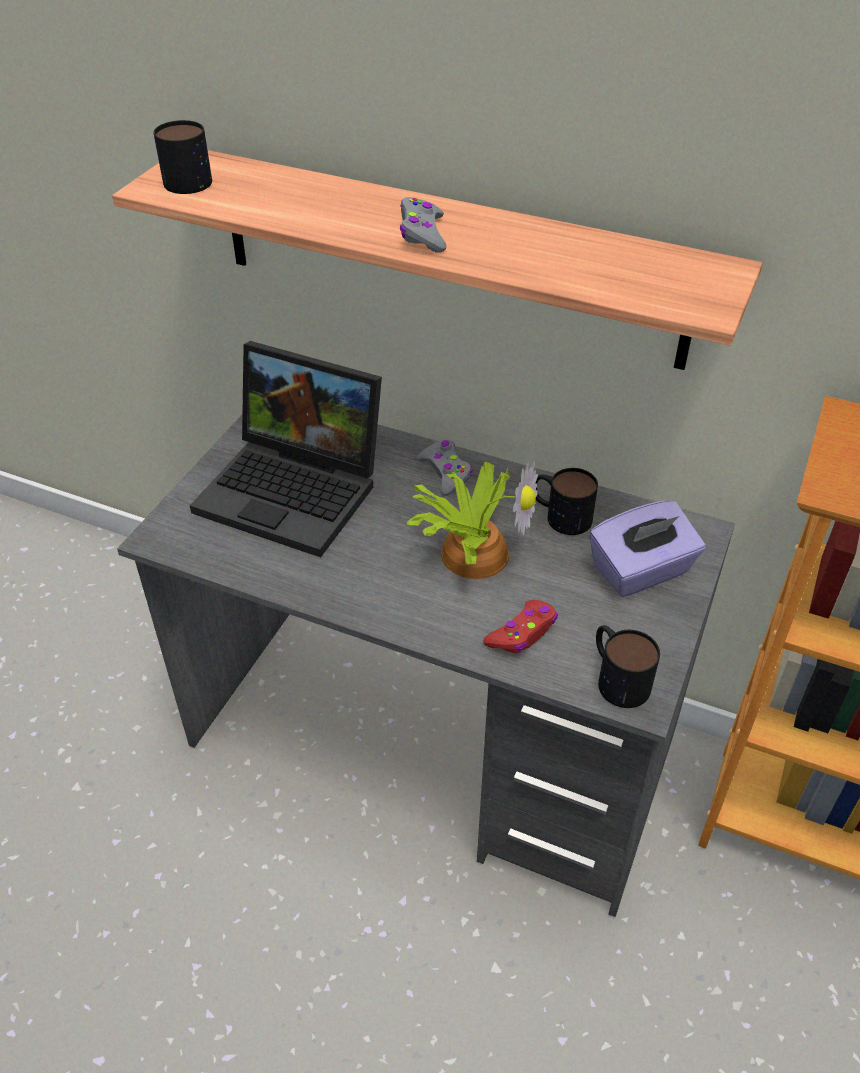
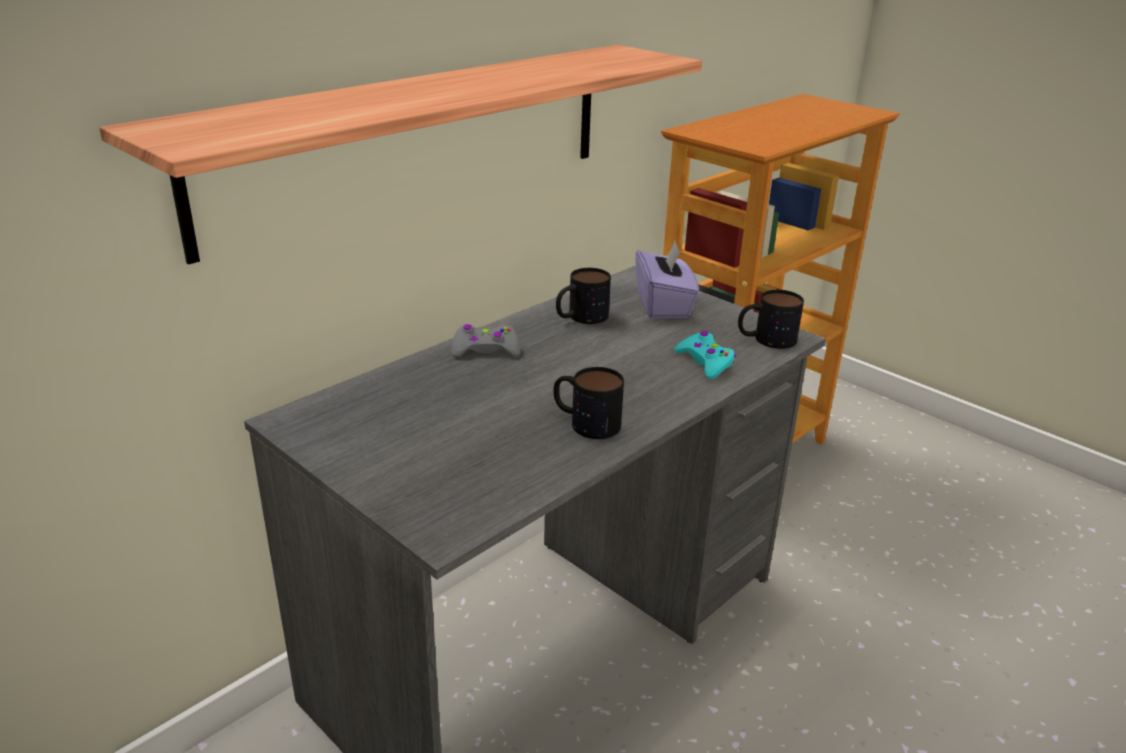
camera: 70 degrees left, 15 degrees down
mug [154,120,212,194] -> mug moved to [553,367,624,439]
laptop [190,341,382,557] -> none
grey game controller [400,197,446,253] -> none
potted plant [406,461,538,579] -> none
red game controller [483,600,558,653] -> turquoise game controller [674,331,736,379]

